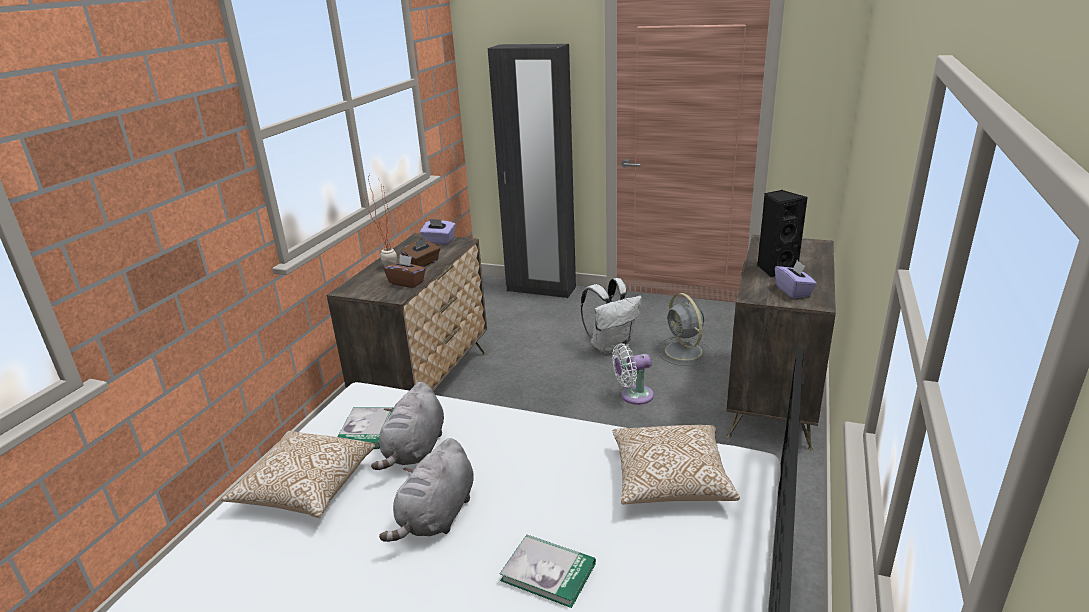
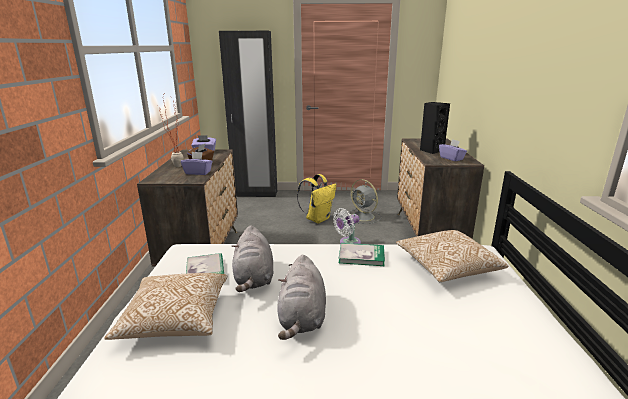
camera: 20 degrees left, 5 degrees down
brown tissue box [384,255,426,288] -> purple tissue box [181,152,212,175]
book [500,534,596,608] -> book moved to [339,243,385,266]
white backpack [581,278,642,355] -> yellow backpack [297,174,336,223]

